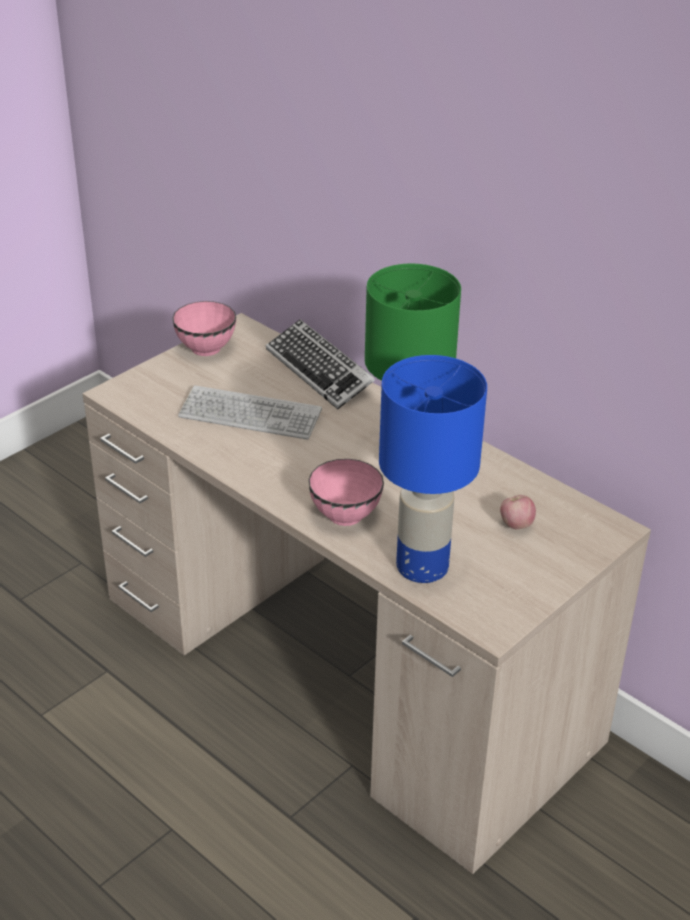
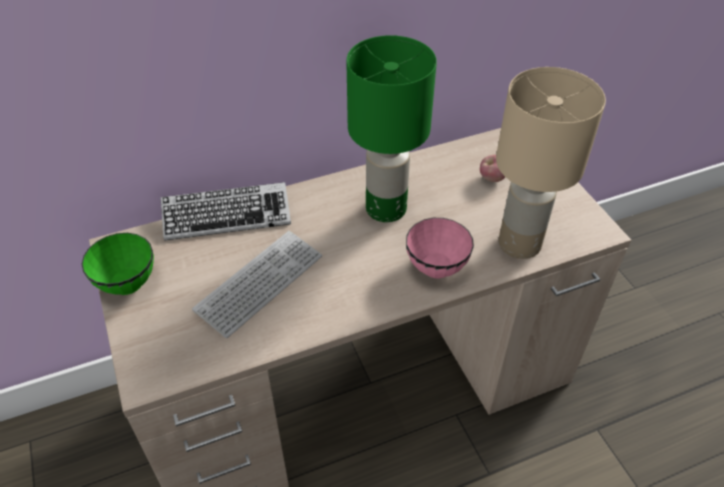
camera: 65 degrees left, 10 degrees up
pink bowl [172,301,236,356] -> green bowl [82,233,154,295]
blue table lamp [379,355,487,583] -> beige table lamp [496,67,606,259]

